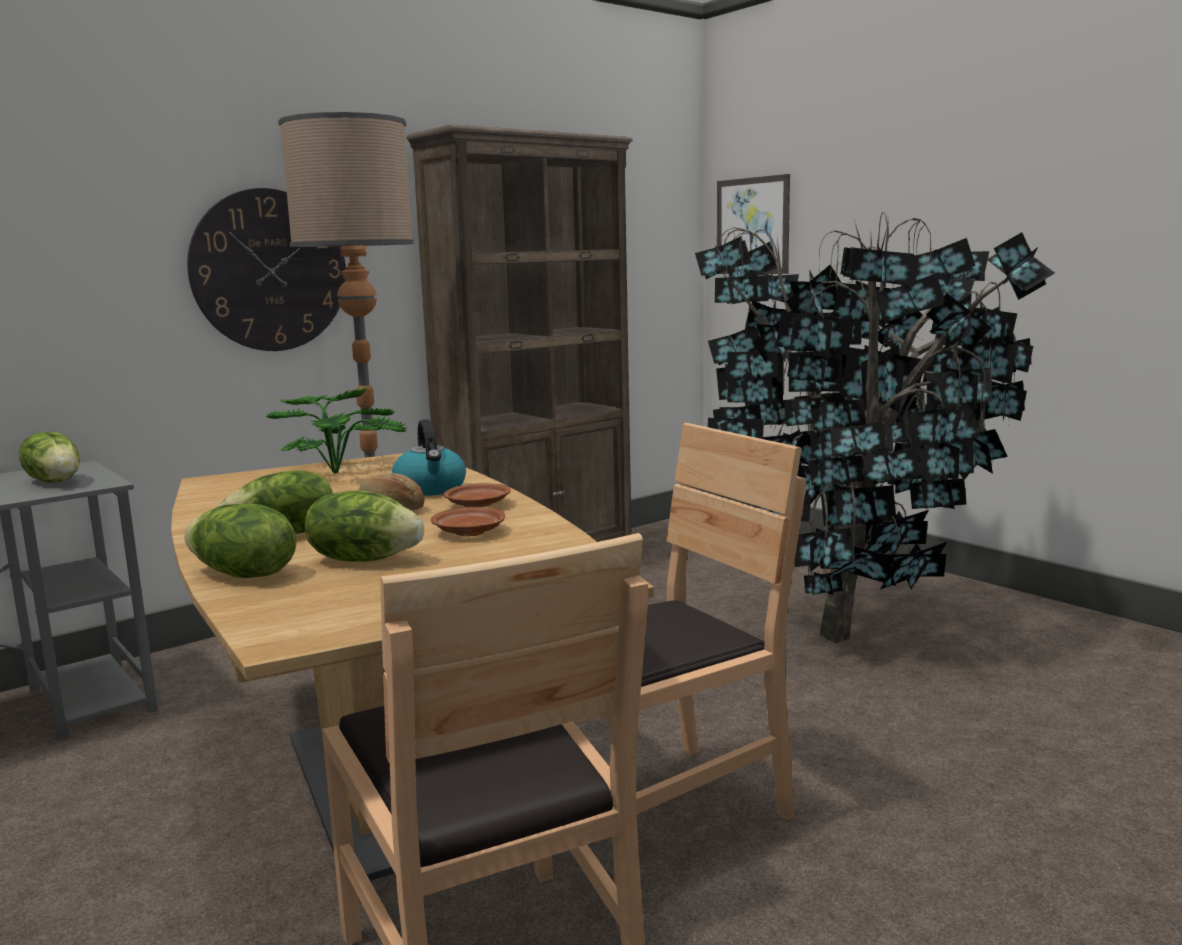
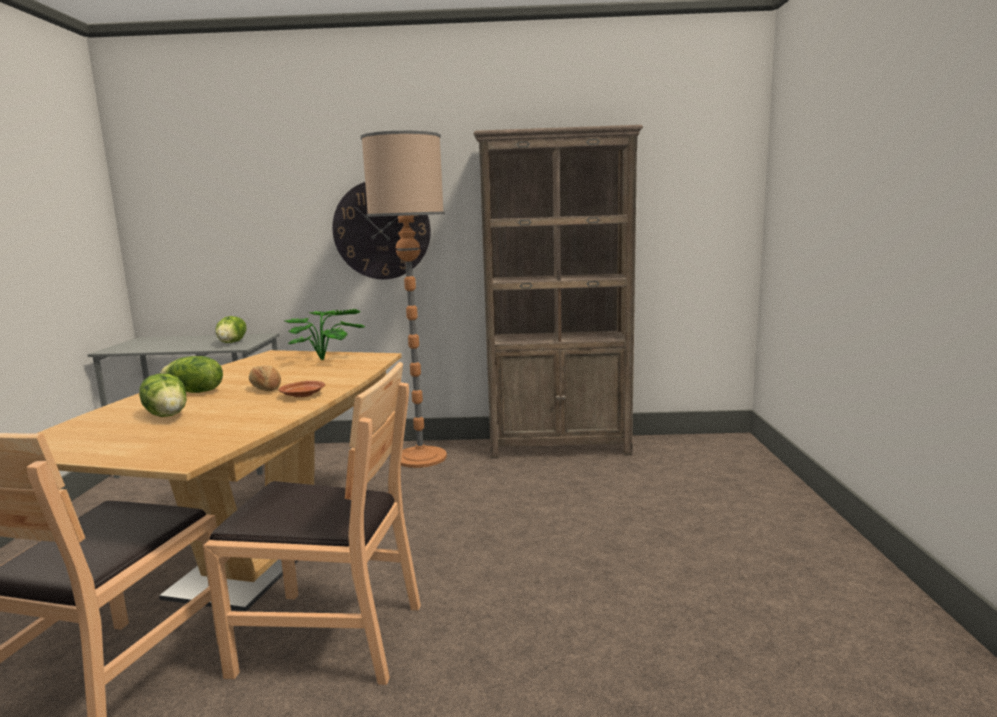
camera: 40 degrees right, 0 degrees up
lettuce [184,504,297,578] -> none
kettle [392,419,466,496] -> none
brown plate [431,507,505,536] -> none
potted plant [695,212,1055,643] -> none
picture [717,174,790,274] -> none

